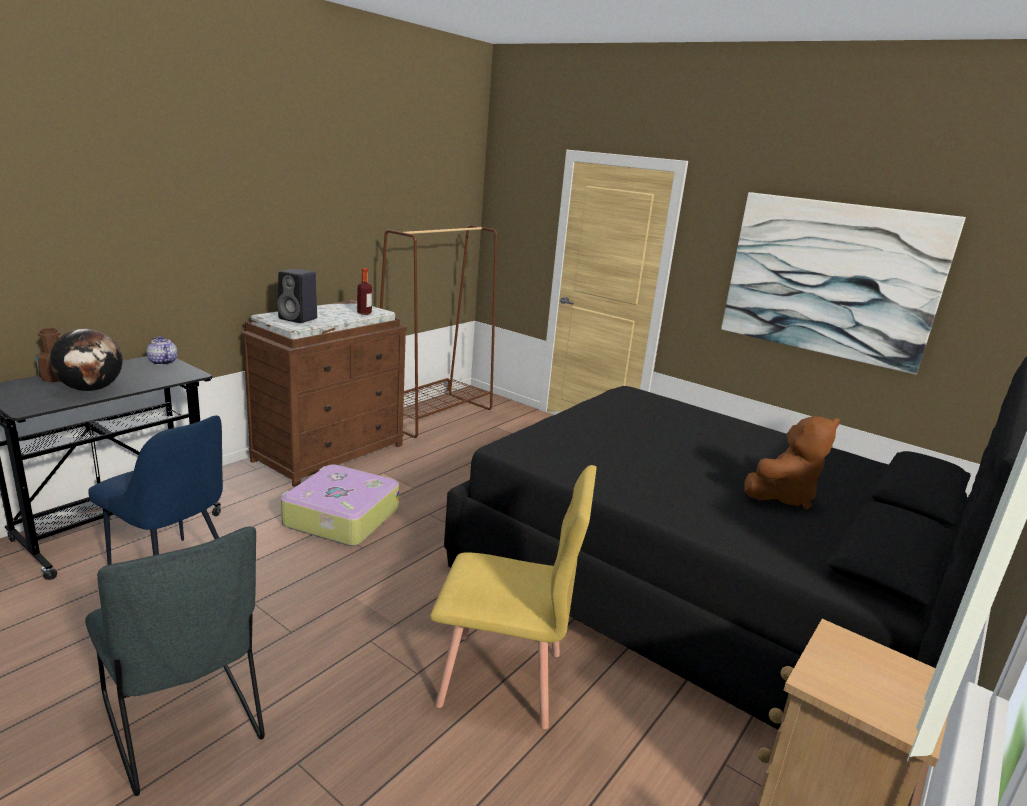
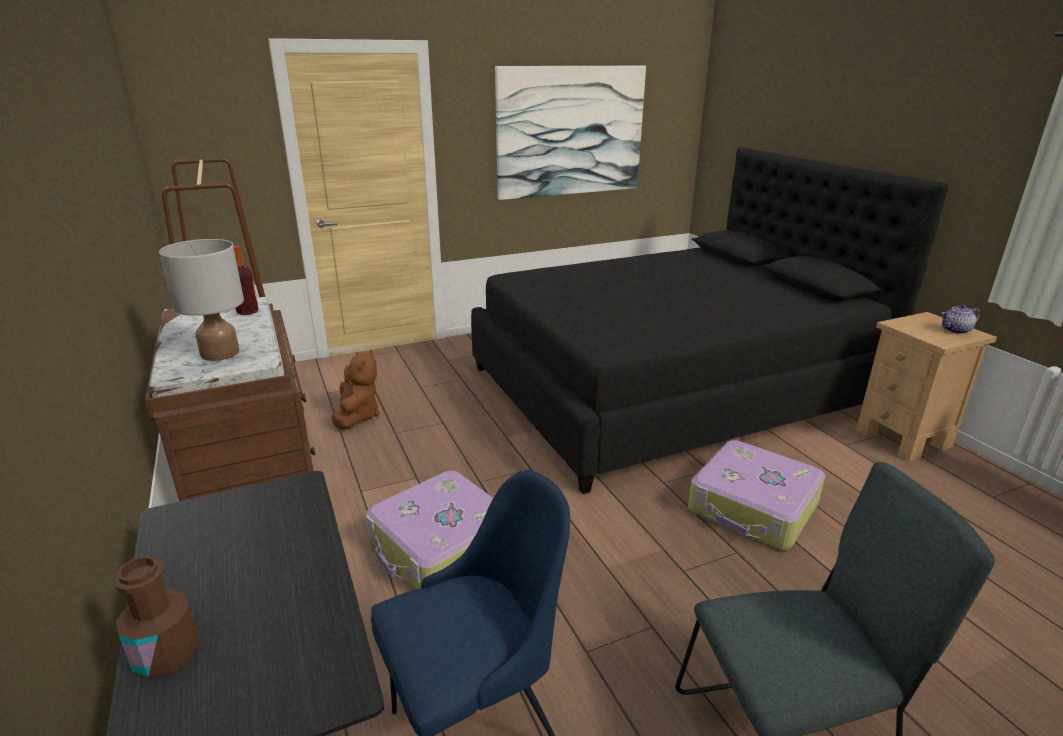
camera: 60 degrees left, 5 degrees up
globe [50,329,123,391] -> none
teapot [146,336,178,365] -> teapot moved to [941,304,980,334]
black speaker [277,268,317,323] -> grey table lamp [159,239,244,361]
yellow chair [430,465,597,729] -> suitcase [688,440,825,550]
brown plush toy [744,416,840,510] -> brown plush toy moved to [331,349,379,430]

